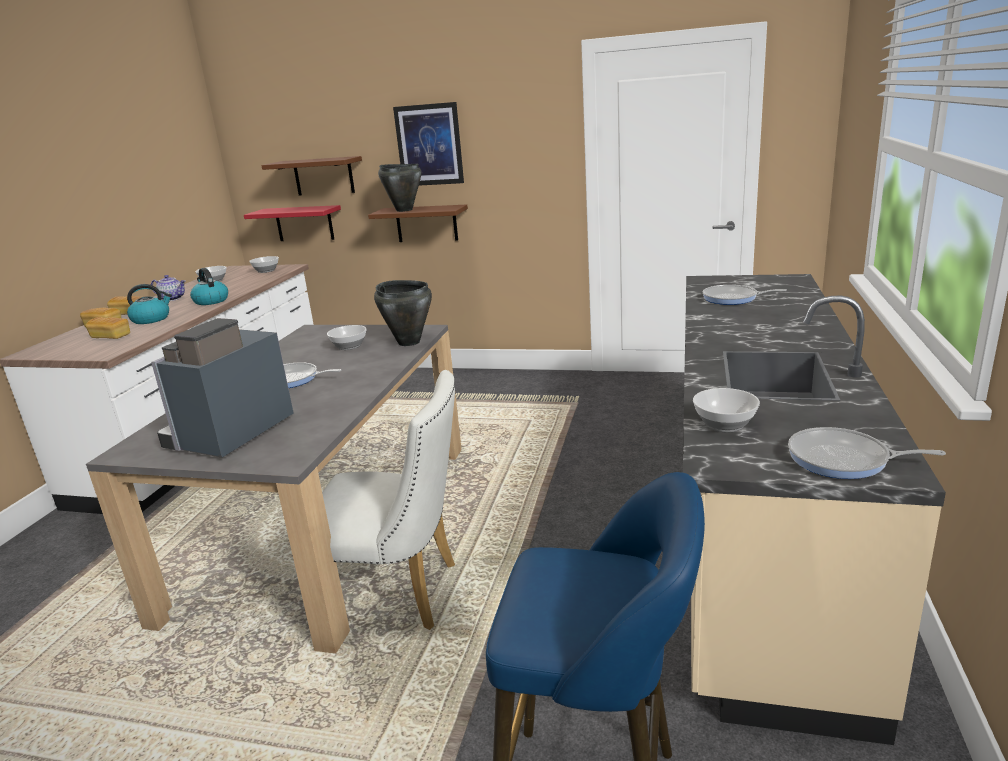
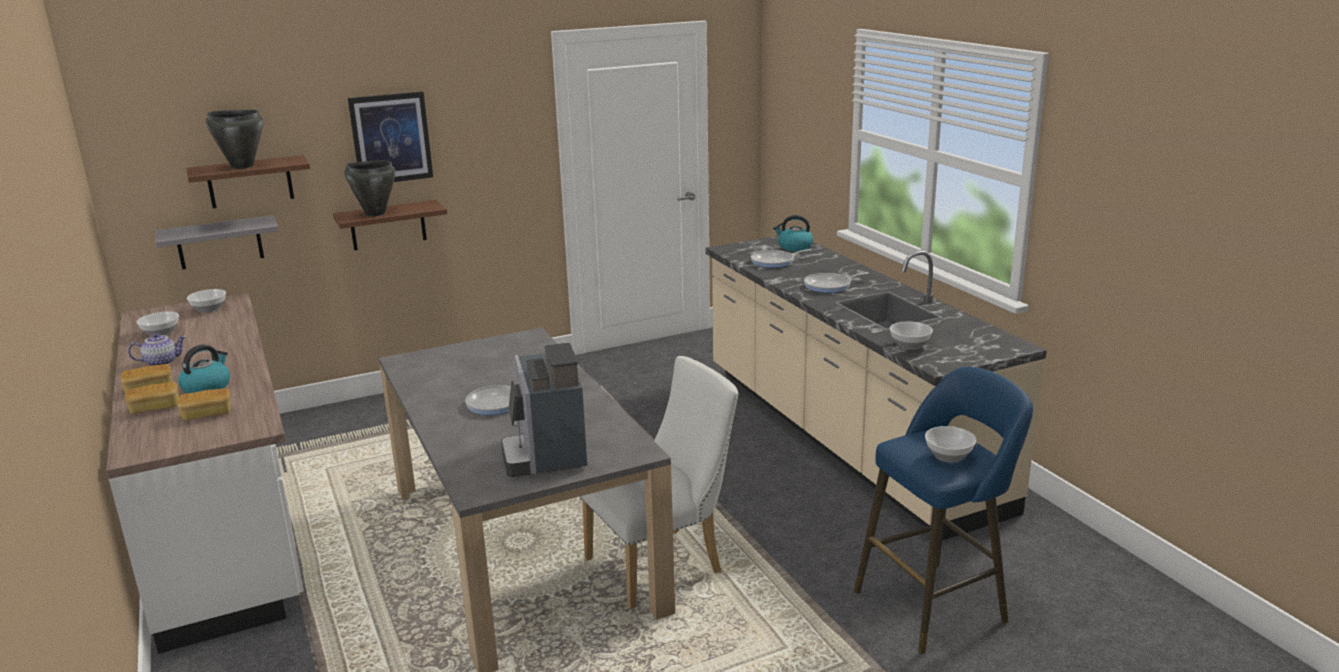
camera: 40 degrees left, 0 degrees up
kettle [190,268,228,305] -> kettle moved to [773,215,813,251]
red shelf [244,205,341,241] -> grey shelf [155,215,279,270]
bowl [327,325,367,350] -> bowl moved to [925,426,976,463]
black cooking pot [374,280,432,346] -> black cooking pot moved to [206,110,263,169]
frying pan [788,427,946,479] -> frying pan moved to [804,272,869,293]

